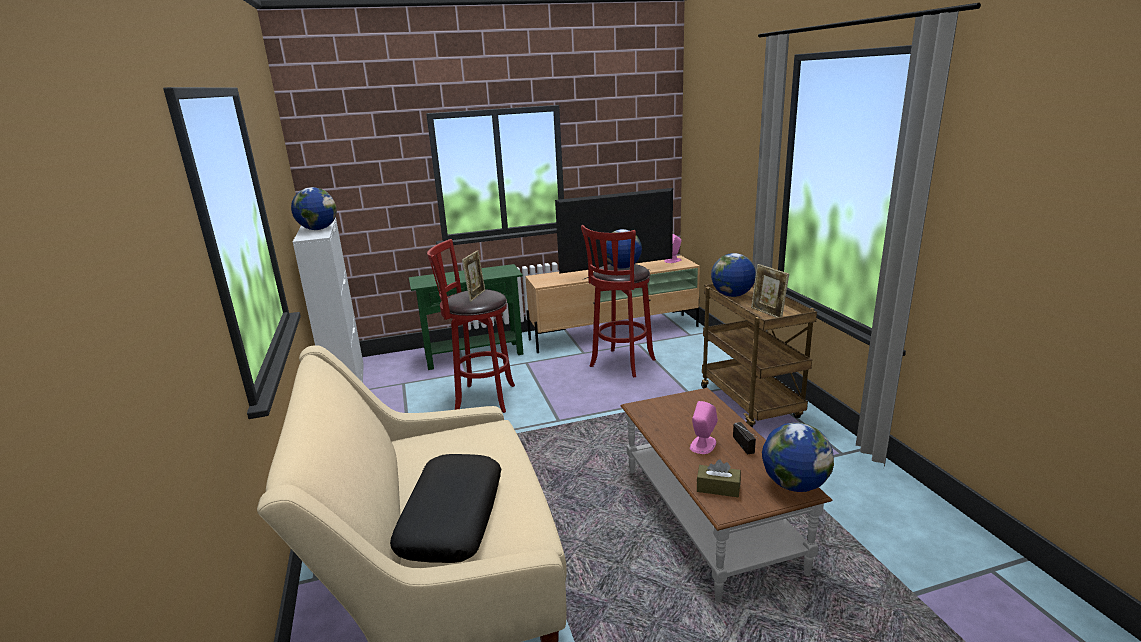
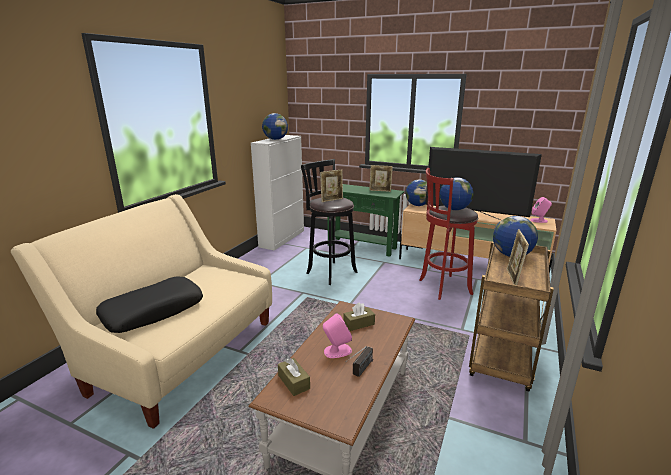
camera: 40 degrees right, 0 degrees up
red stool [427,239,515,413] -> black stool [301,159,358,285]
globe [762,422,834,492] -> globe moved to [405,179,427,206]
none -> brown tissue box [343,302,375,331]
none -> picture frame [369,165,393,192]

